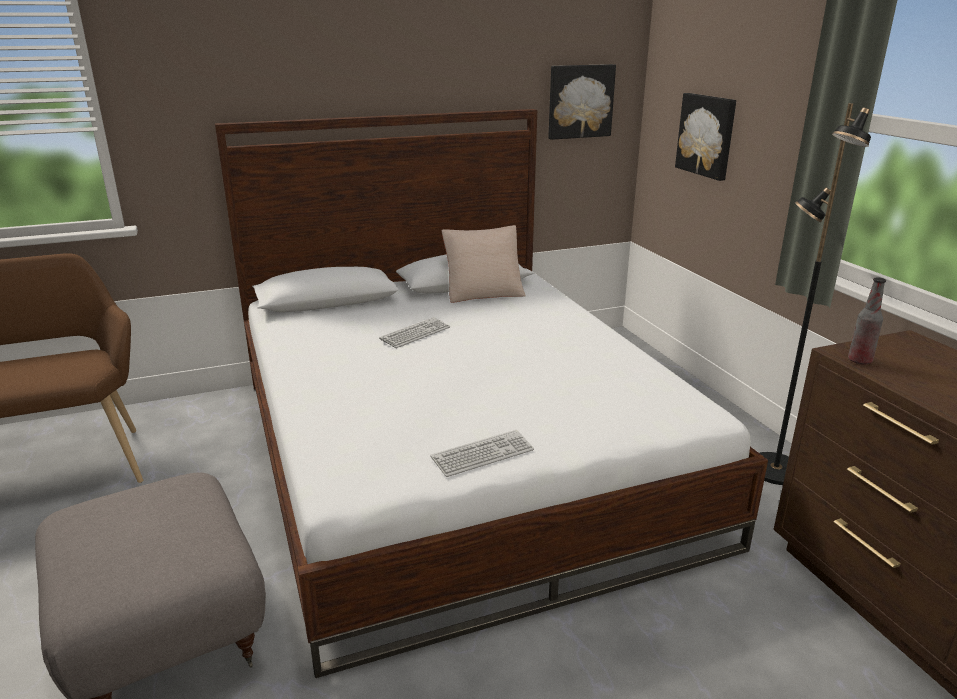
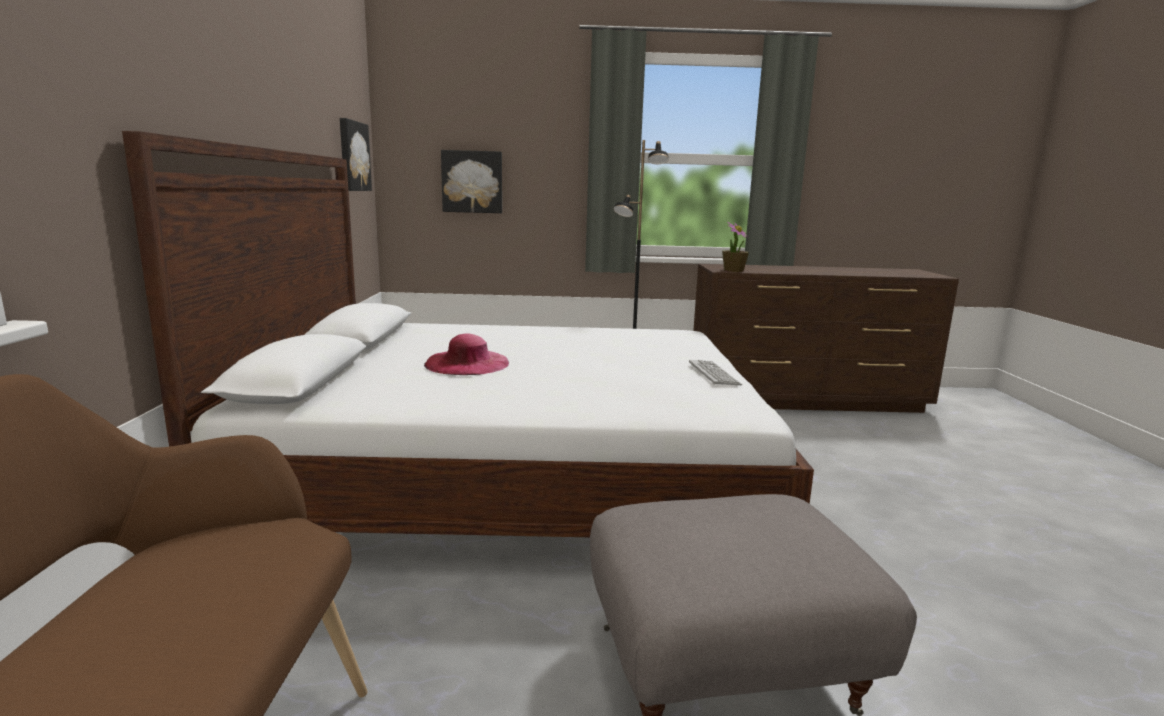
camera: 70 degrees left, 10 degrees down
keyboard [379,317,450,348] -> pink hat [424,333,509,375]
beige pillow [442,225,526,303] -> none
bottle [848,277,886,365] -> potted plant [722,222,749,272]

